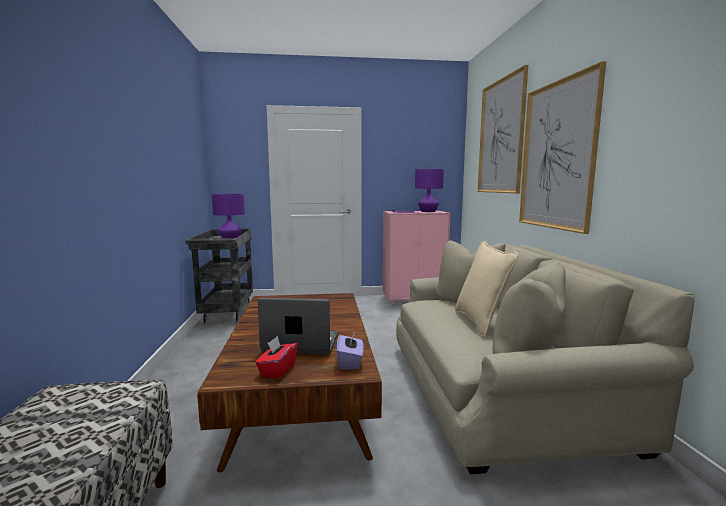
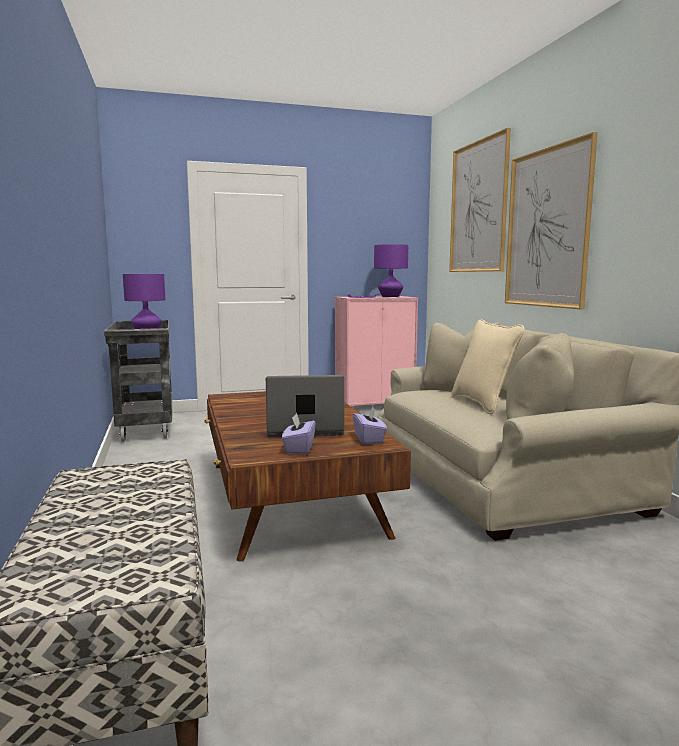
camera: 10 degrees left, 0 degrees up
red tissue box [256,336,298,379] -> purple tissue box [282,413,316,454]

